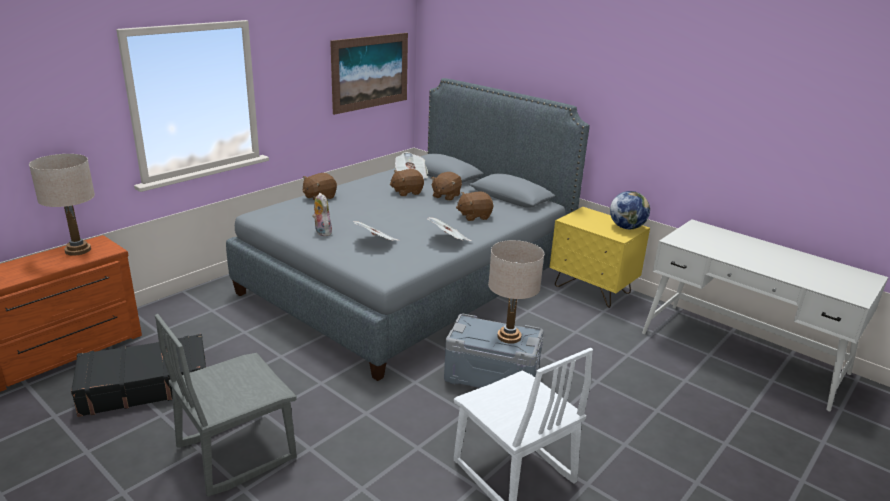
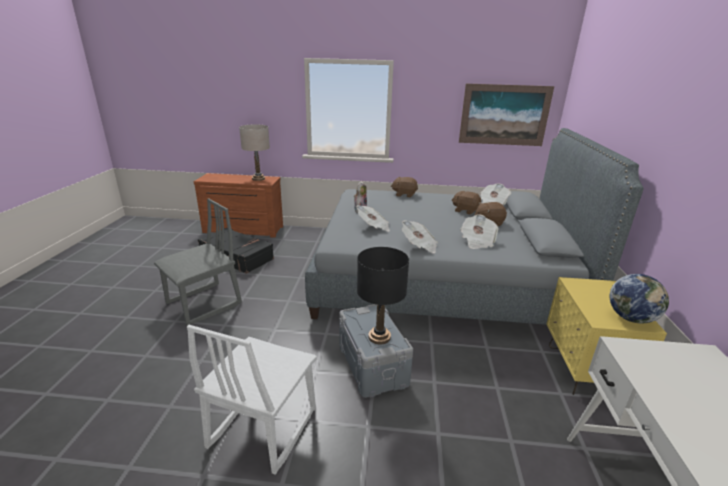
camera: 55 degrees right, 0 degrees up
grey chair [155,314,297,497] -> grey chair turned 120 degrees clockwise [154,198,242,326]
brown plush toy [456,192,493,221] -> newspaper [460,214,499,249]
beige table lamp [488,240,544,344] -> black table lamp [357,247,409,344]

